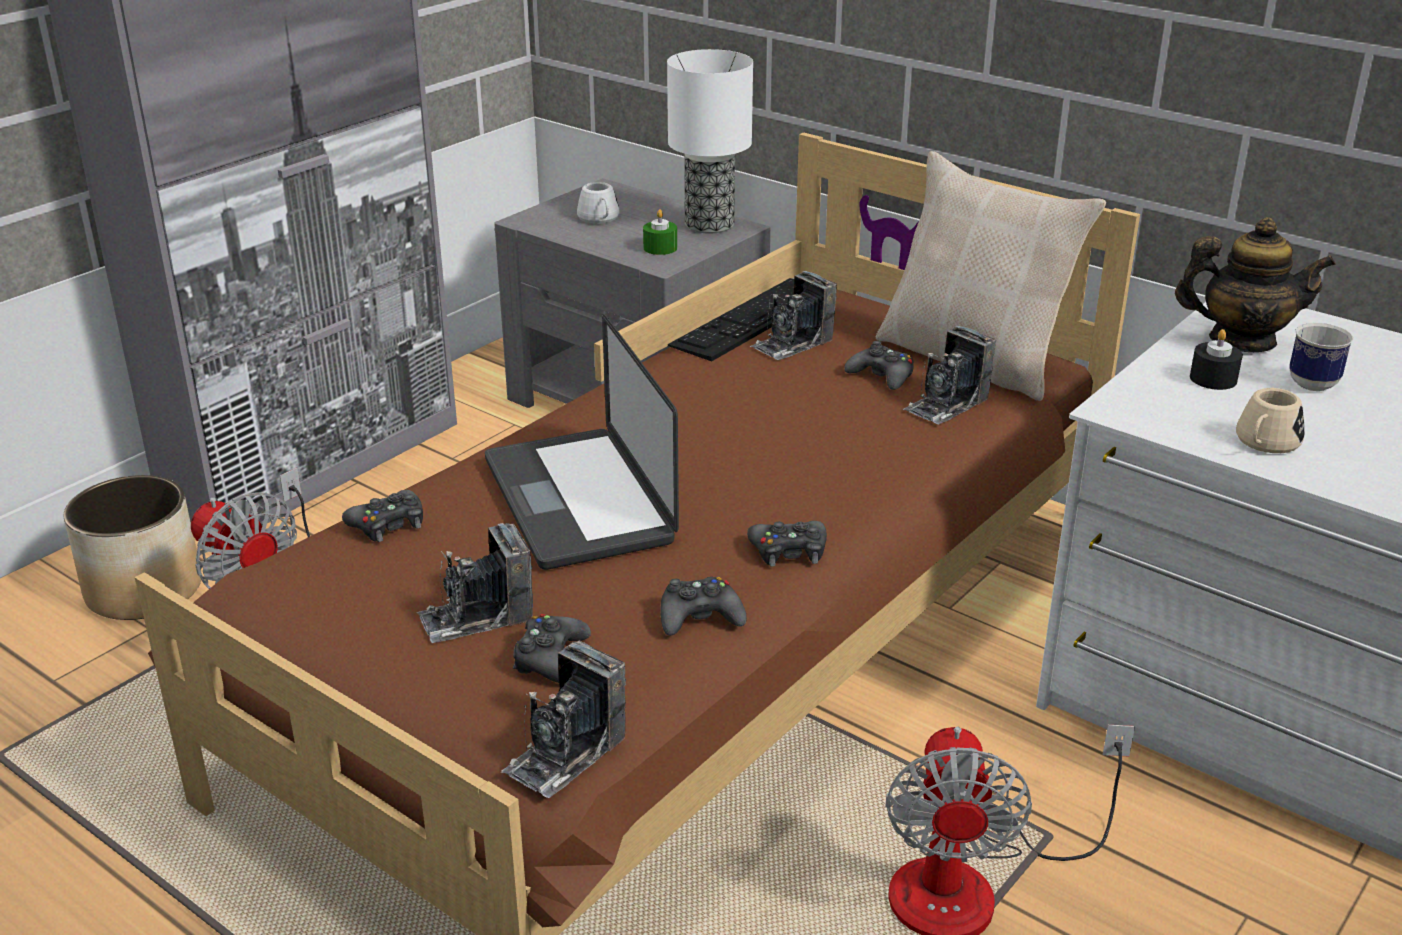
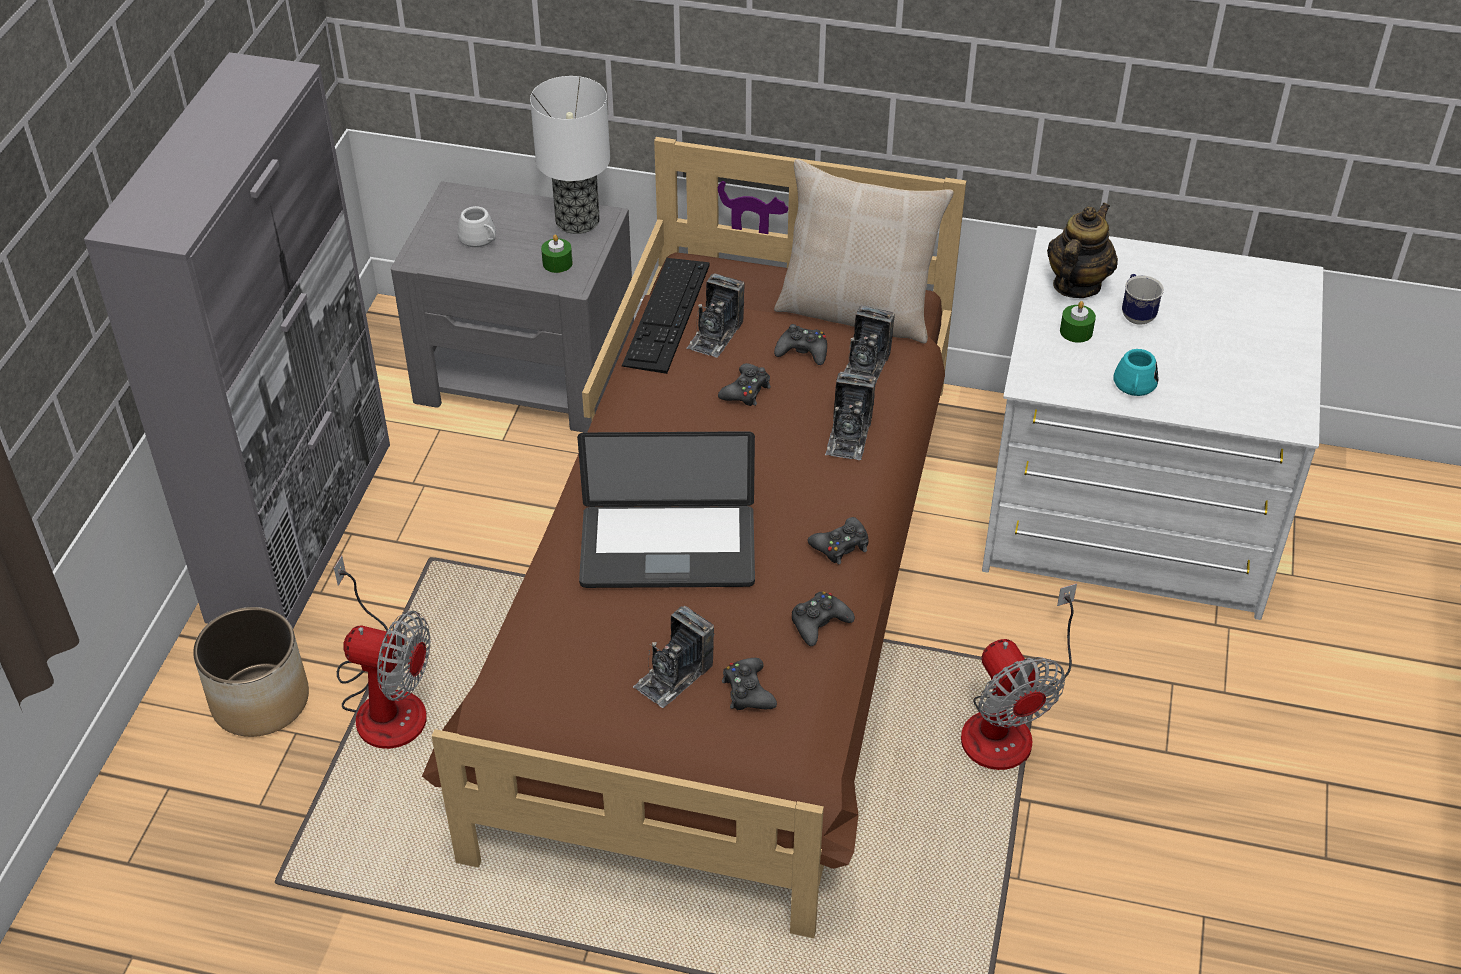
camera: 25 degrees left, 15 degrees up
black game controller [342,490,423,542] -> black game controller moved to [718,363,771,406]
laptop [485,314,679,570] -> laptop turned 45 degrees counterclockwise [577,431,755,588]
camera [501,641,626,798] -> camera moved to [825,372,876,460]
teapot [1175,217,1336,352] -> teapot turned 45 degrees counterclockwise [1047,202,1118,298]
black candle [1190,329,1243,390] -> green candle [1060,301,1096,343]
beige mug [1236,388,1305,453] -> turquoise mug [1113,349,1158,396]

